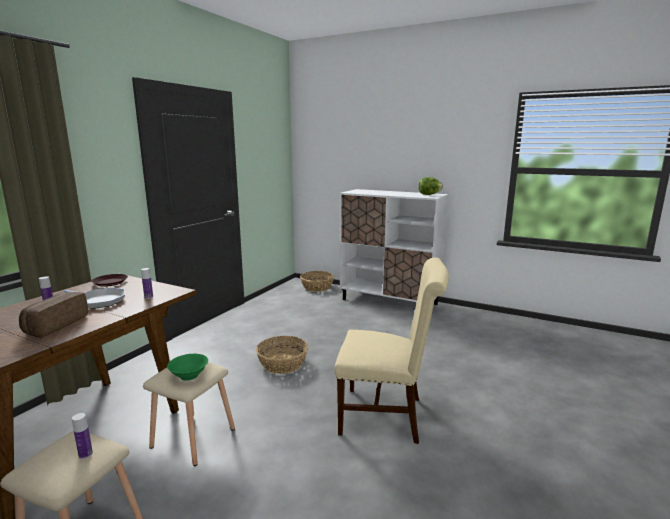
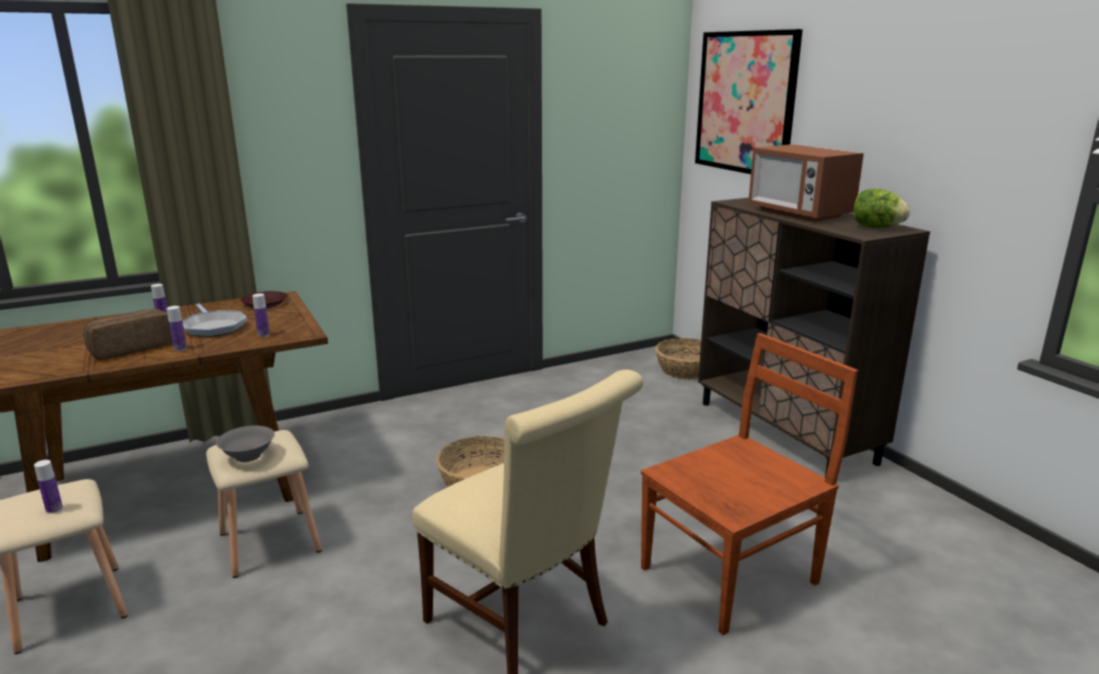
camera: 35 degrees right, 5 degrees up
green bowl [167,354,208,381] -> grey bowl [216,426,275,462]
white cabinet [340,189,448,305] -> brown cabinet [698,197,930,477]
none -> bottle [167,306,187,351]
none -> brown chair [641,333,858,635]
none -> picture [695,29,803,174]
none -> microwave [748,144,864,222]

